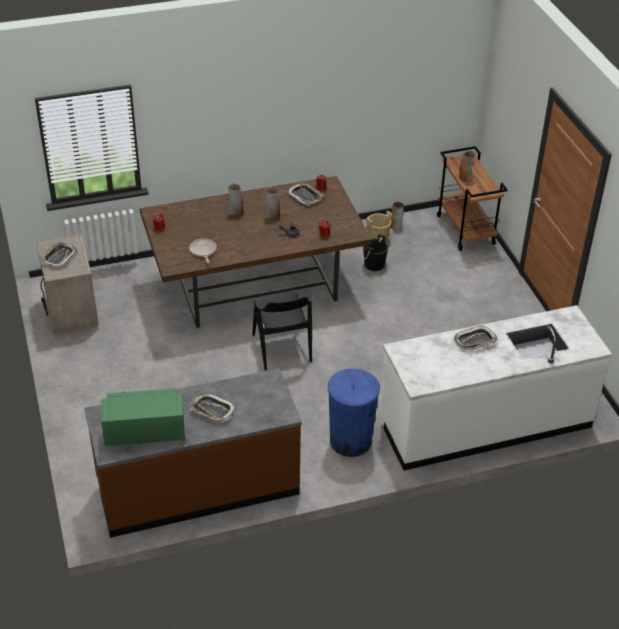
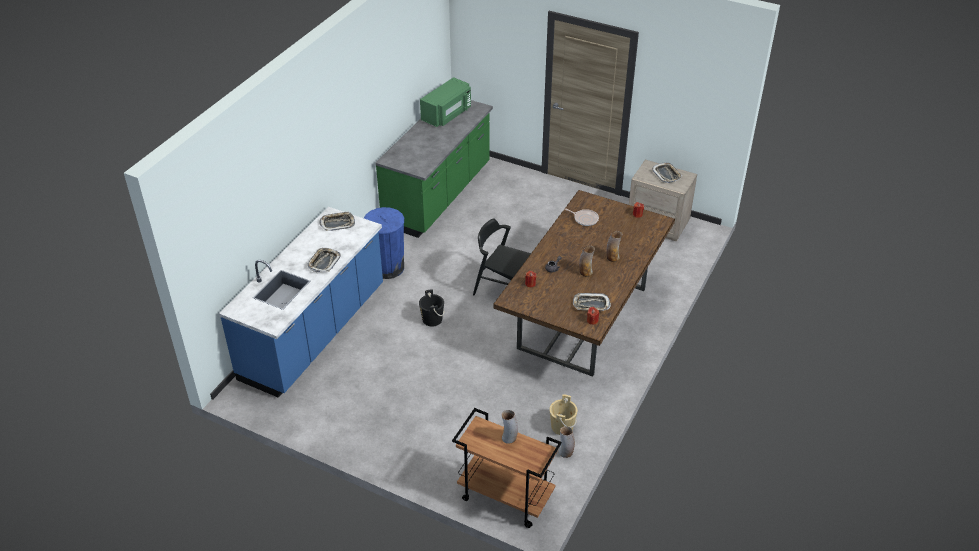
camera: 135 degrees right, 0 degrees up
brown counter [84,368,302,538] -> green counter [375,100,493,238]
tray [190,393,235,422] -> tray moved to [319,211,355,231]
black bucket [363,234,388,271] -> black bucket moved to [419,289,444,327]
white counter [381,305,612,471] -> blue counter [219,207,383,398]

